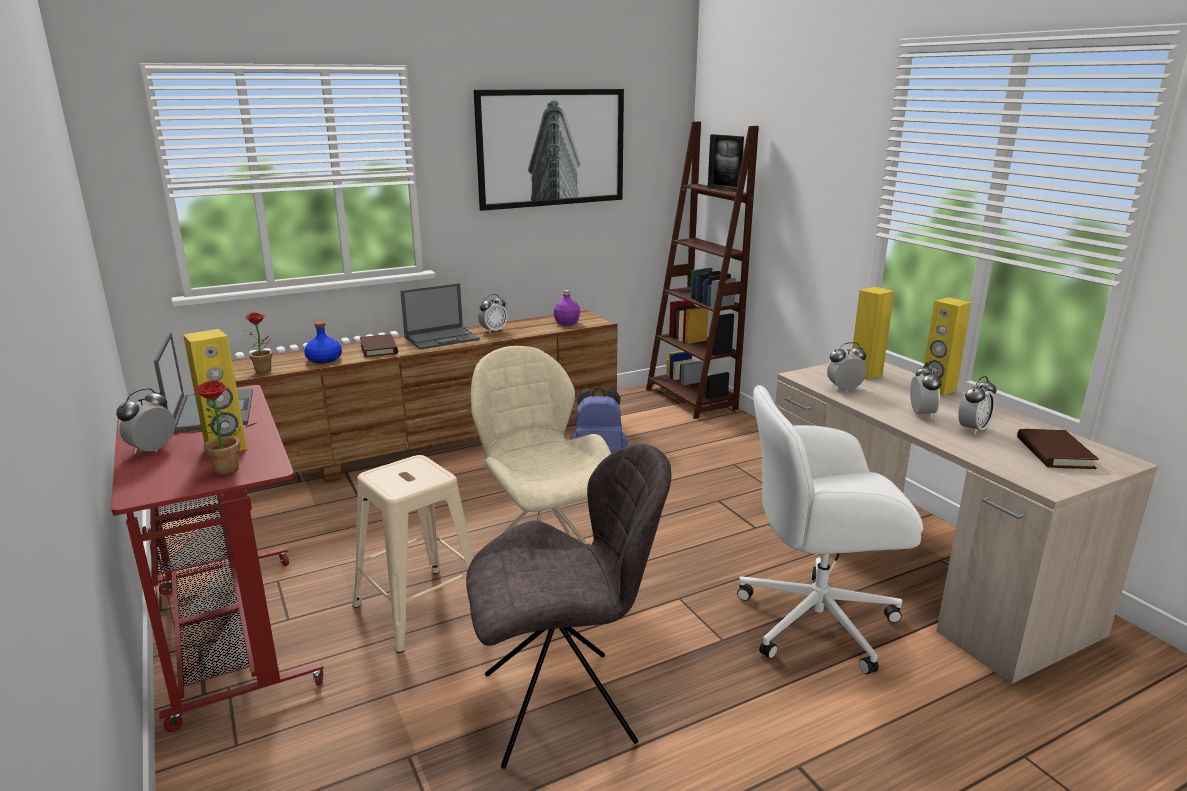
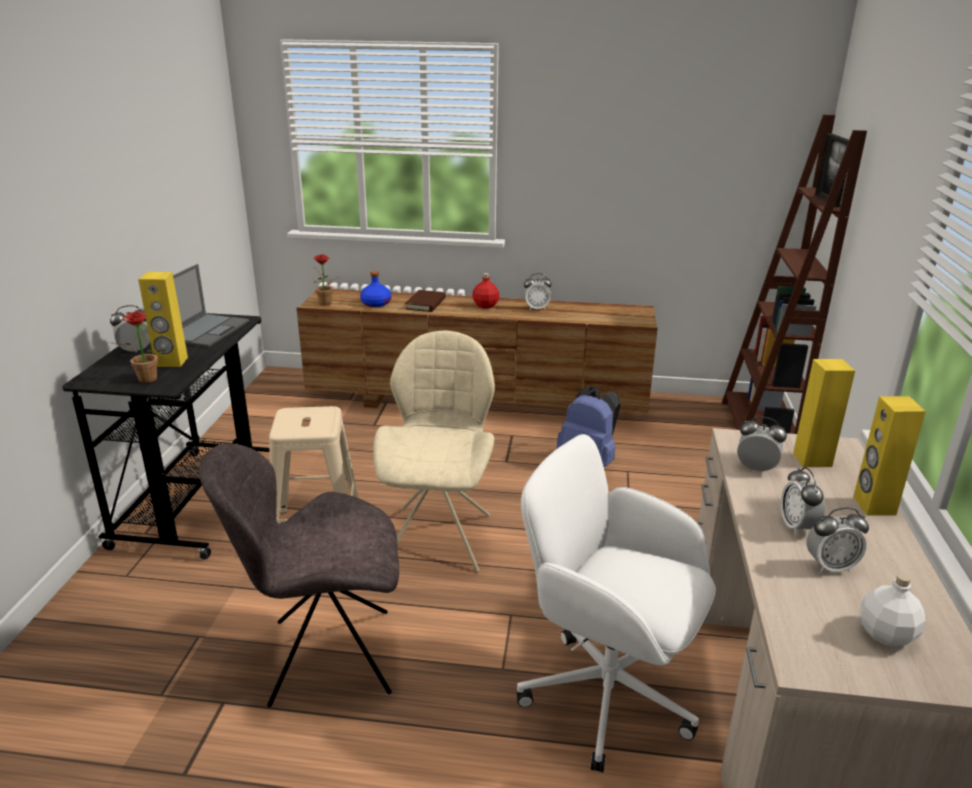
camera: 35 degrees right, 5 degrees up
red desk [111,385,324,732] -> black desk [62,313,270,560]
laptop [400,283,480,350] -> red bottle [472,273,500,309]
grey chair [466,443,671,769] -> grey chair turned 150 degrees clockwise [199,443,399,707]
picture [473,89,624,211] -> none
purple bottle [554,290,580,326] -> none
alarm clock [910,363,941,419] -> alarm clock turned 135 degrees clockwise [781,467,825,536]
brown book [1017,429,1099,469] -> white bottle [861,573,925,646]

